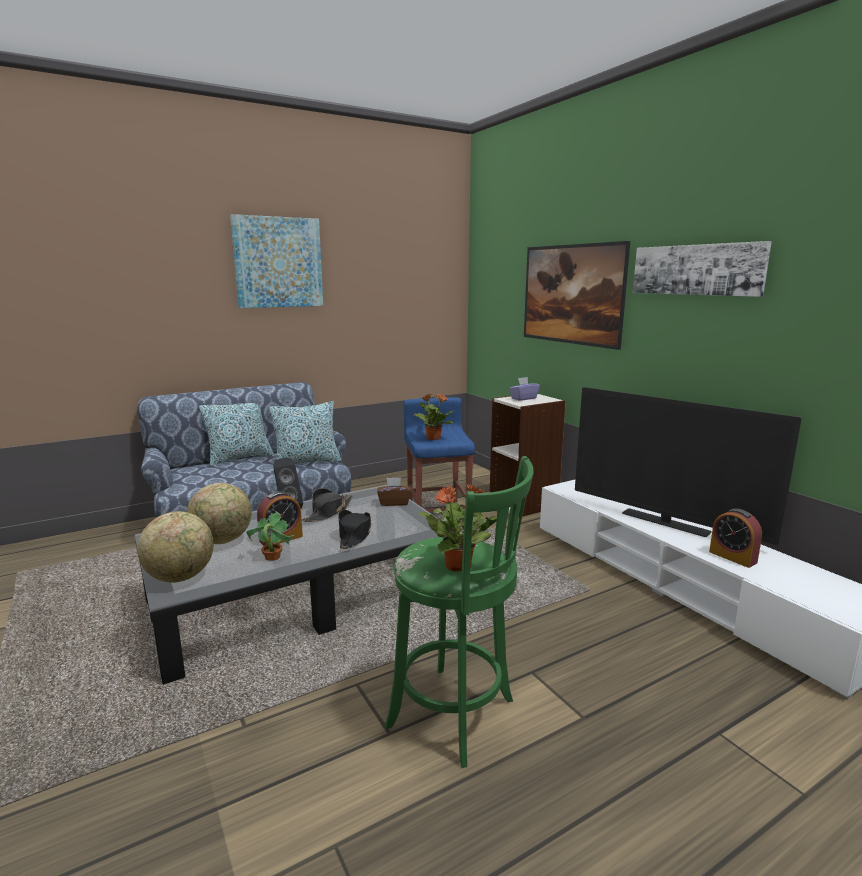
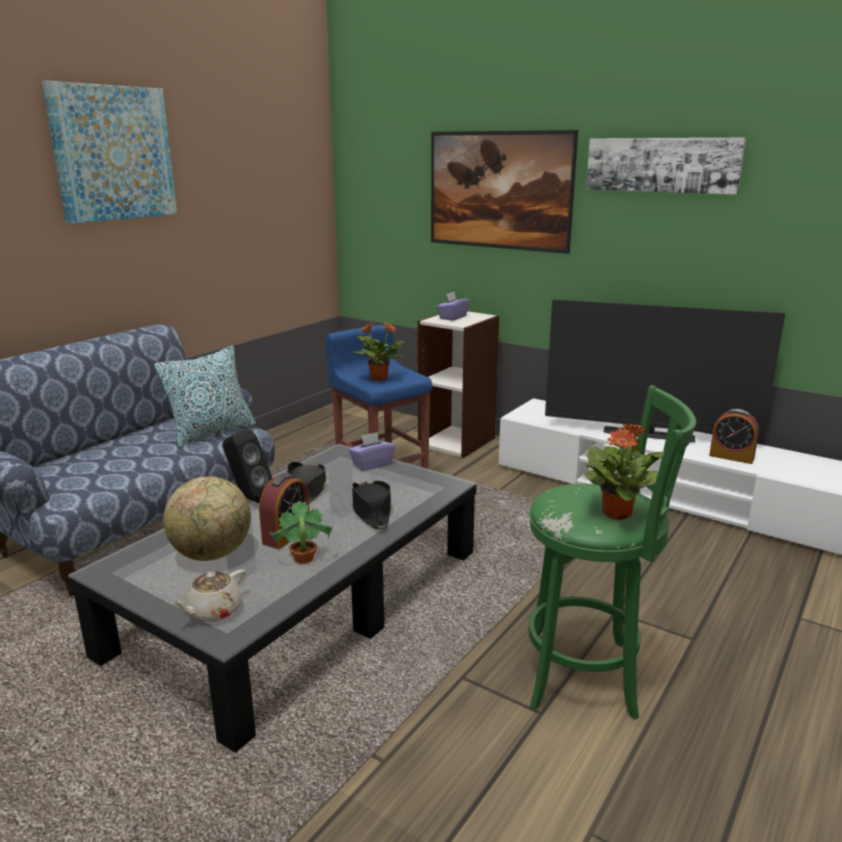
camera: 25 degrees left, 5 degrees up
globe [137,511,214,583] -> beige teapot [171,569,246,622]
pillow [199,403,274,466] -> none
brown tissue box [377,477,411,506] -> purple tissue box [349,432,395,471]

